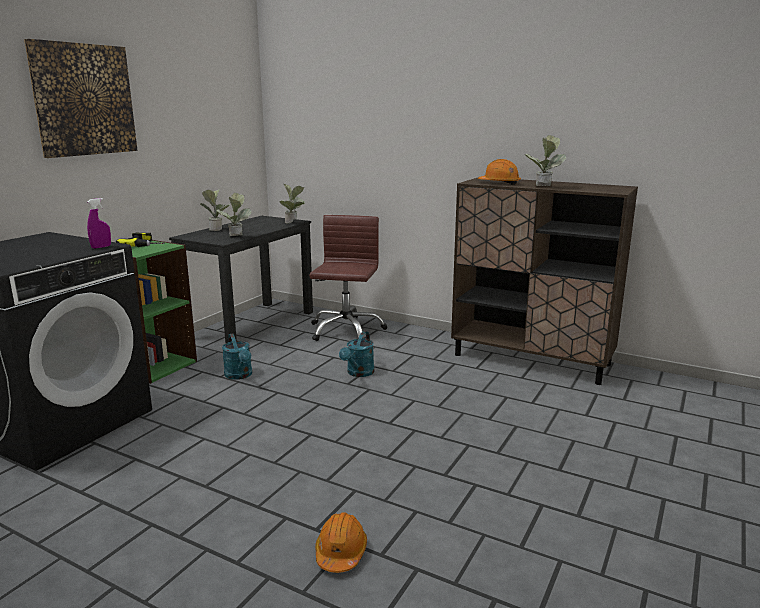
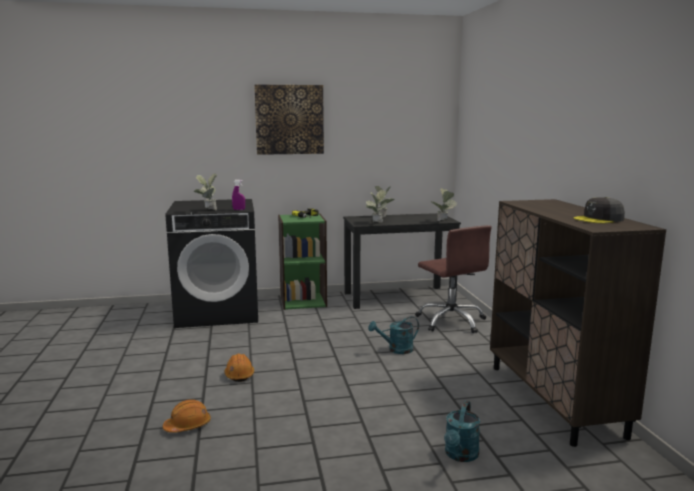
camera: 50 degrees right, 5 degrees down
turquoise watering can [222,333,252,380] -> turquoise watering can moved to [444,401,480,462]
brown office chair [309,215,387,341] -> brown office chair turned 90 degrees clockwise [415,225,492,333]
orange hard hat [478,159,521,185] -> orange hard hat moved to [224,353,254,382]
potted plant [524,135,566,186] -> potted plant moved to [193,174,217,211]
none -> grey cap [574,197,625,223]

